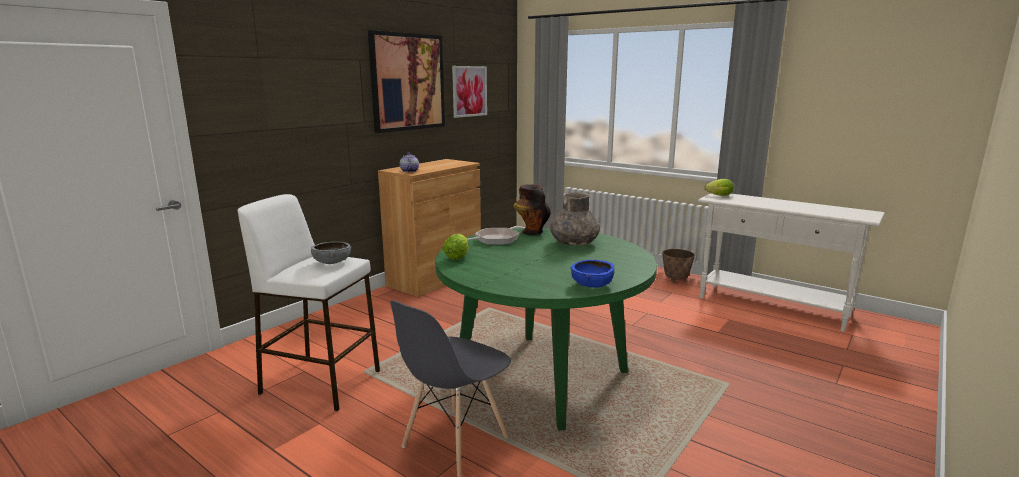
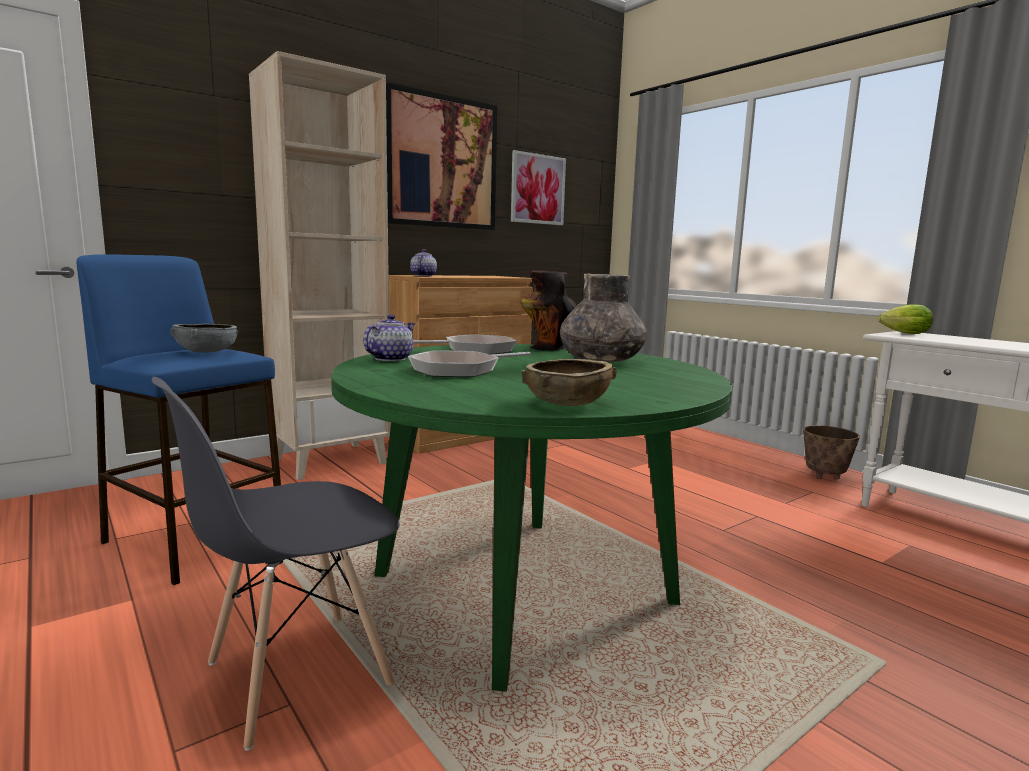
camera: 15 degrees right, 5 degrees down
white stool [238,194,380,411] -> blue stool [76,254,281,585]
lettuce [442,234,469,260] -> teapot [363,314,415,361]
blue bowl [570,260,614,288] -> brown bowl [521,359,617,406]
none -> beige bookcase [249,51,391,480]
none -> frying pan [408,351,531,377]

